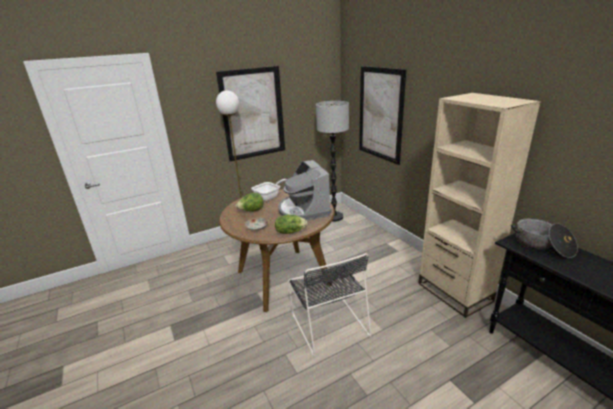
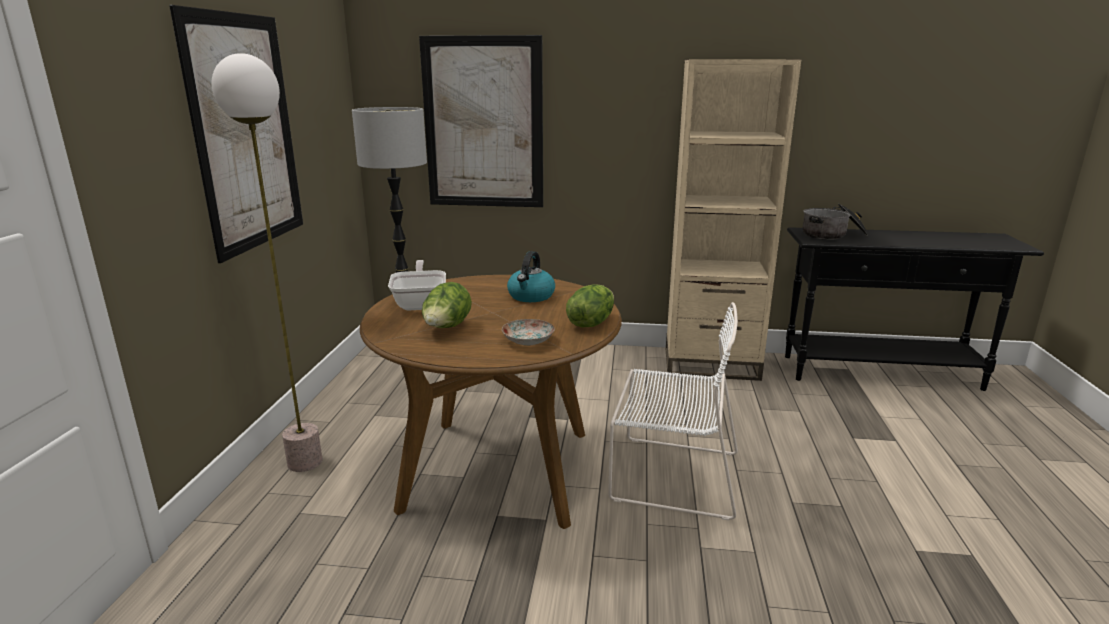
camera: 55 degrees left, 5 degrees down
coffee machine [278,160,332,221] -> kettle [507,251,555,302]
black chair [288,253,371,357] -> white chair [608,302,738,521]

